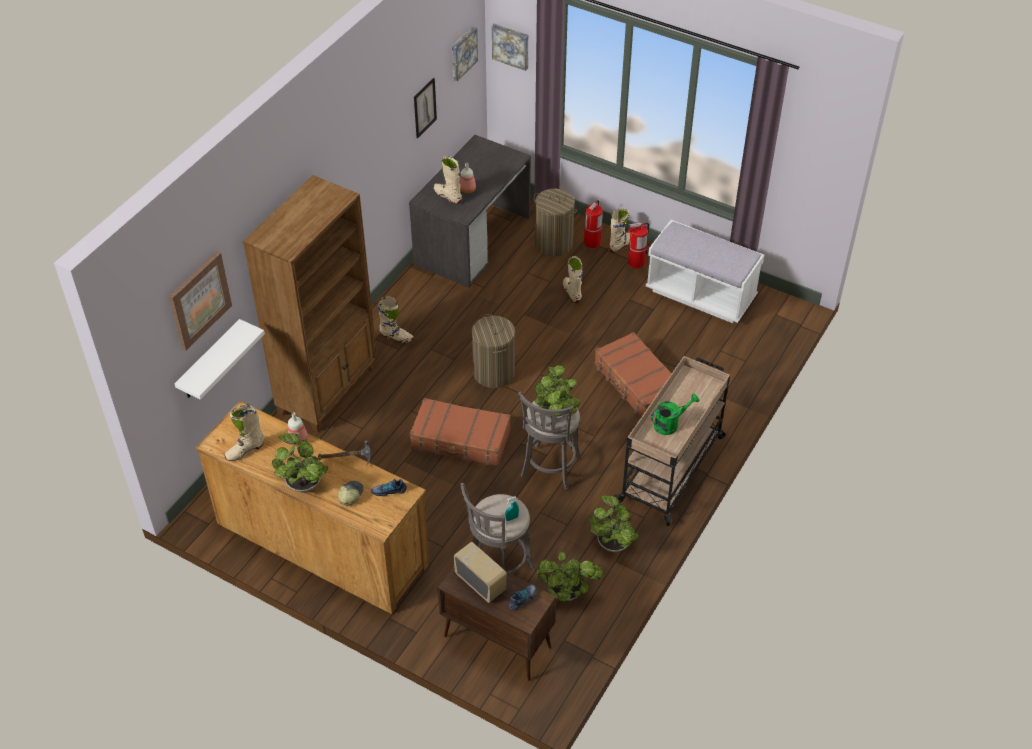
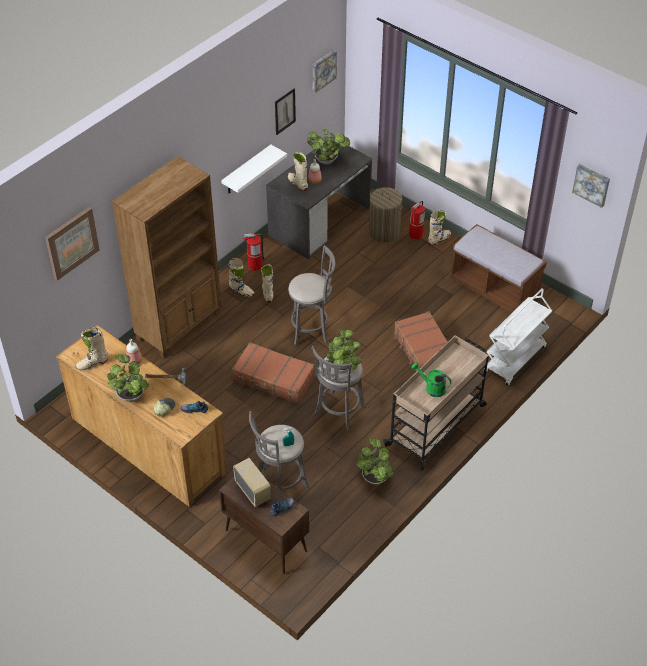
camera: 10 degrees right, 0 degrees up
white shelf [175,319,265,400] -> white shelf moved to [221,145,287,193]
laundry basket [472,314,515,388] -> grey stool [288,245,335,345]
picture [492,23,528,71] -> picture moved to [572,164,610,208]
potted plant [537,552,603,602] -> potted plant moved to [307,129,350,164]
beige boot [563,256,583,303] -> beige boot moved to [261,264,273,303]
fire extinguisher [627,223,649,269] -> fire extinguisher moved to [243,234,265,271]
white bench [645,220,764,323] -> brown bench [450,224,547,313]
green watering can [651,393,699,435] -> green watering can turned 135 degrees counterclockwise [411,362,451,397]
none -> white cart [484,288,552,386]

